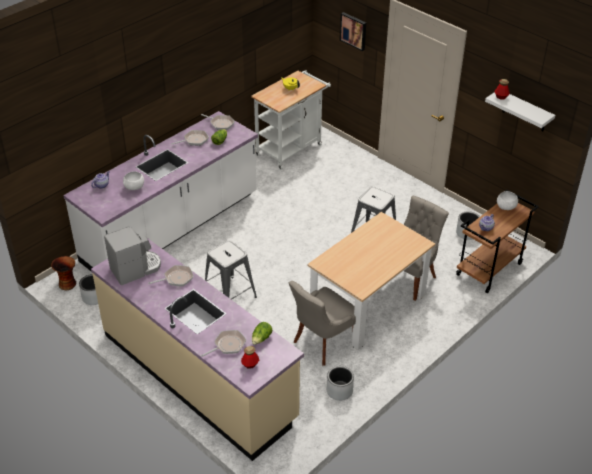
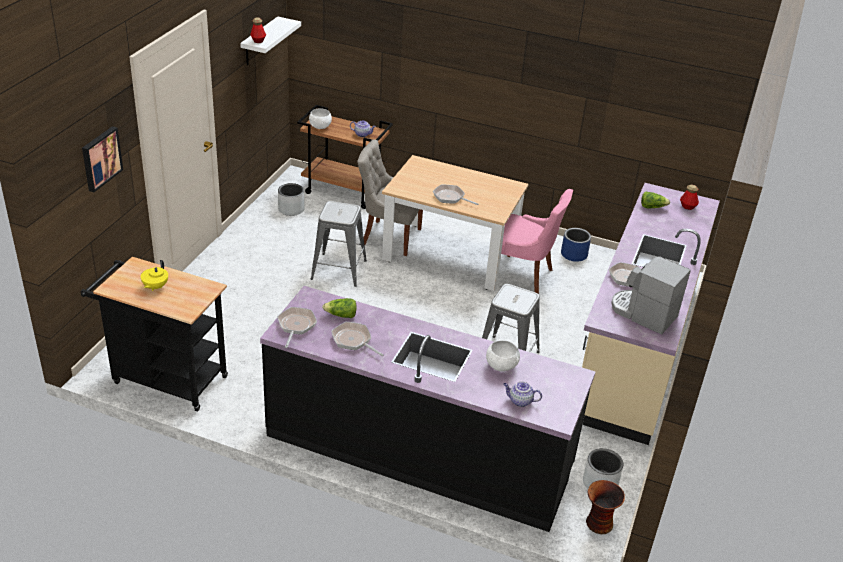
camera: 115 degrees left, 5 degrees down
white counter [63,111,258,271] -> black counter [260,286,596,532]
frying pan [201,330,246,357] -> frying pan moved to [433,185,478,205]
white cart [251,70,331,170] -> black cart [81,257,228,411]
grey chair [289,281,356,366] -> pink chair [501,189,573,294]
grey planter [327,366,354,401] -> blue planter [561,228,591,262]

